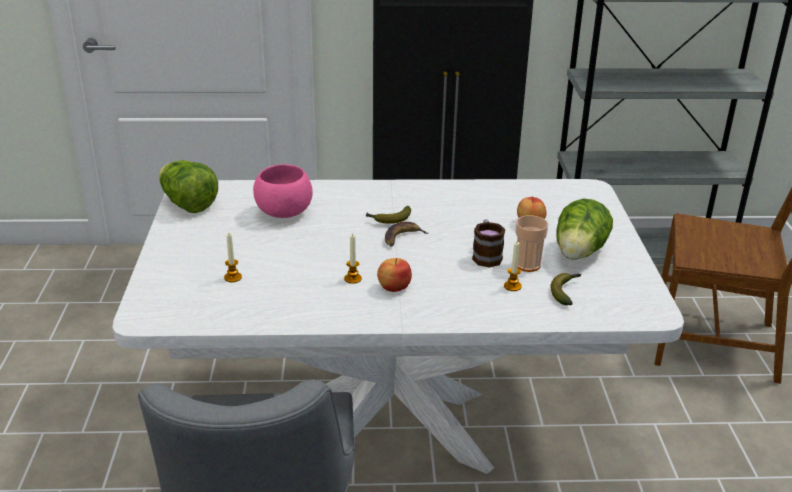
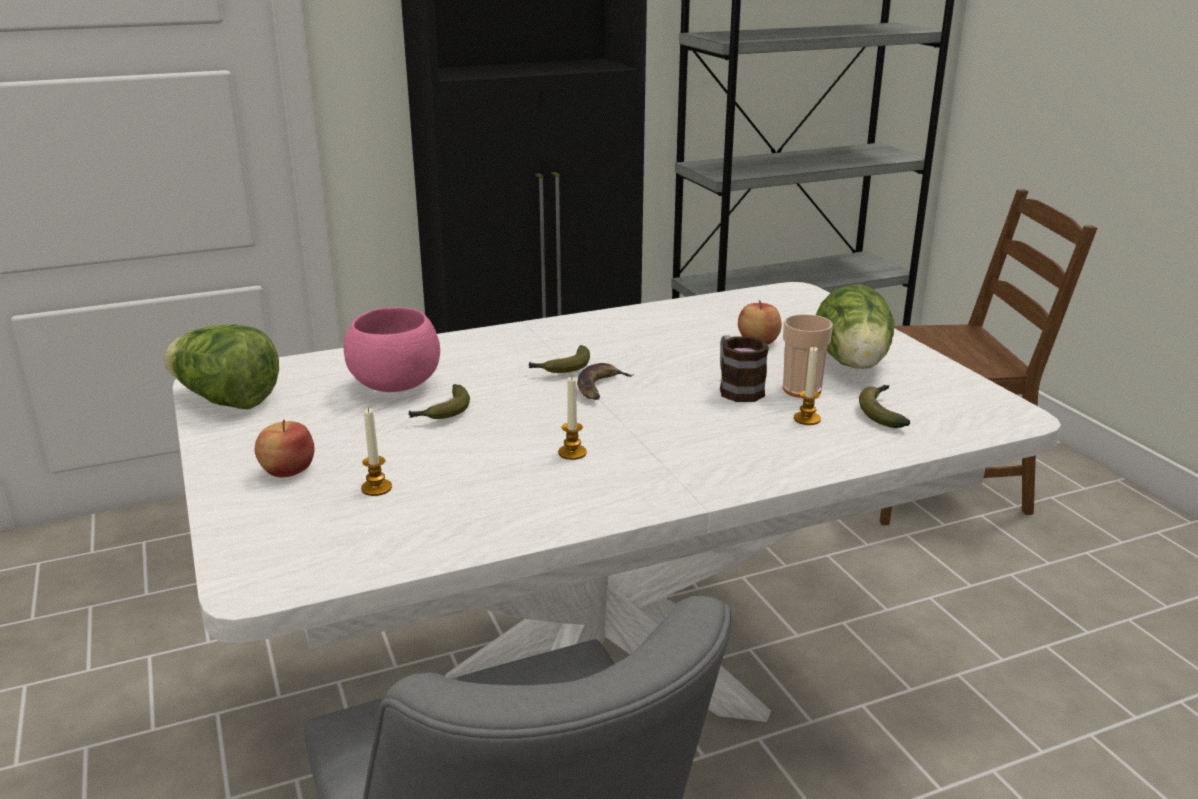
camera: 20 degrees left, 5 degrees down
apple [377,258,412,292] -> apple moved to [255,420,315,477]
none -> banana [409,384,470,419]

